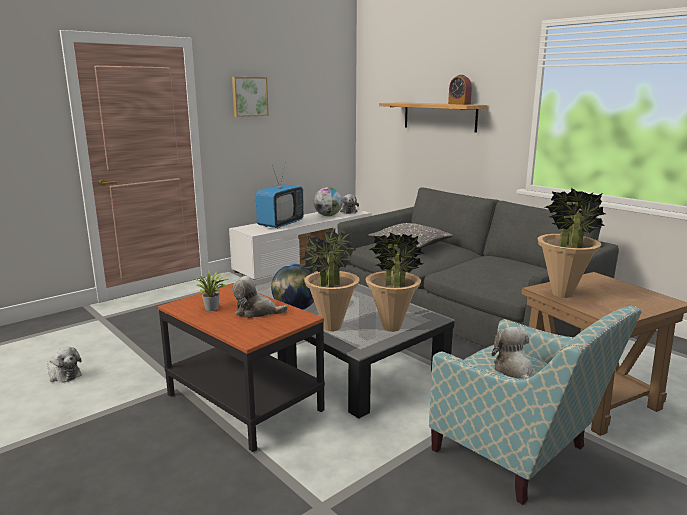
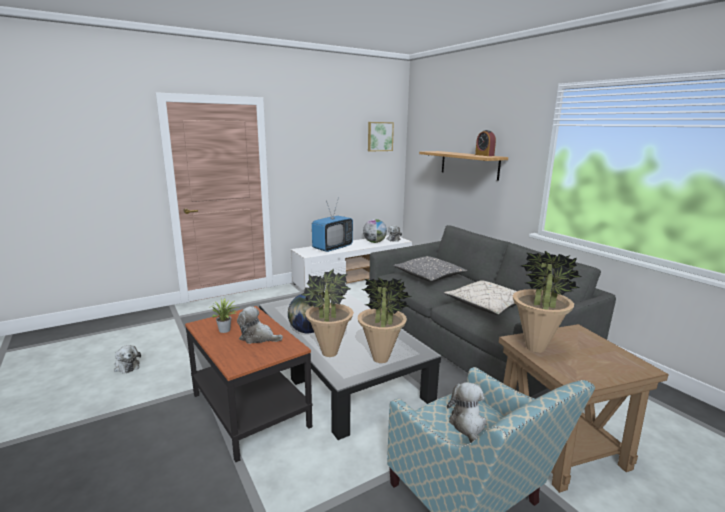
camera: 10 degrees right, 0 degrees up
picture [232,77,269,117] -> picture moved to [368,122,394,152]
none -> beige pillow [444,280,517,315]

